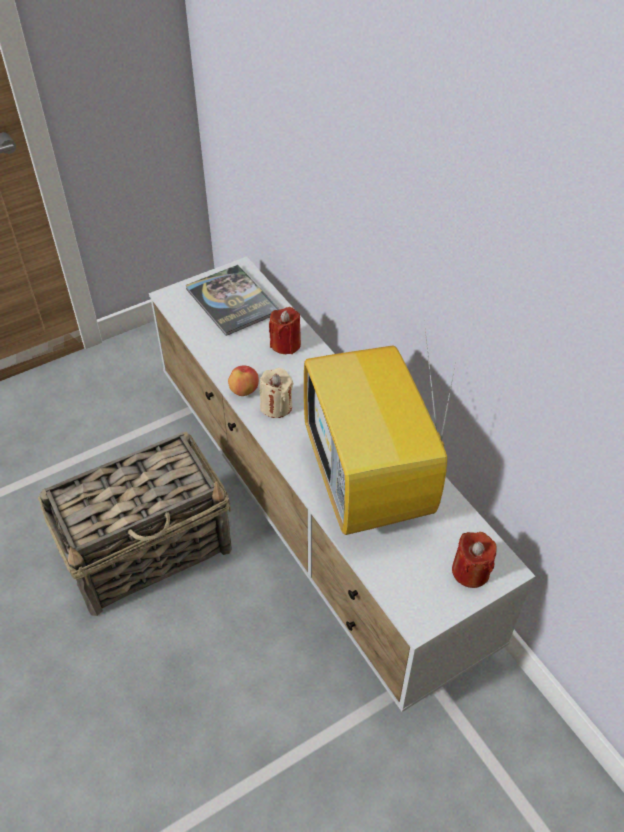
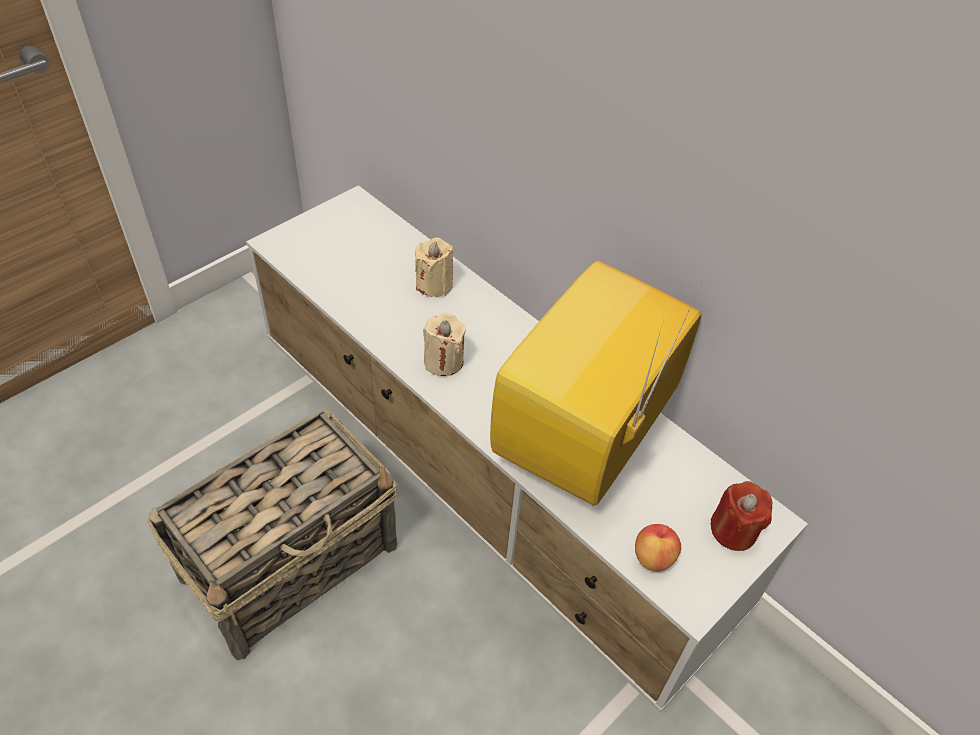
camera: 15 degrees left, 0 degrees up
book [185,265,280,336] -> none
apple [228,365,259,396] -> apple moved to [635,524,681,572]
red candle [269,307,301,354] -> beige candle [415,238,454,297]
television [304,323,455,535] -> television turned 60 degrees clockwise [490,261,702,506]

